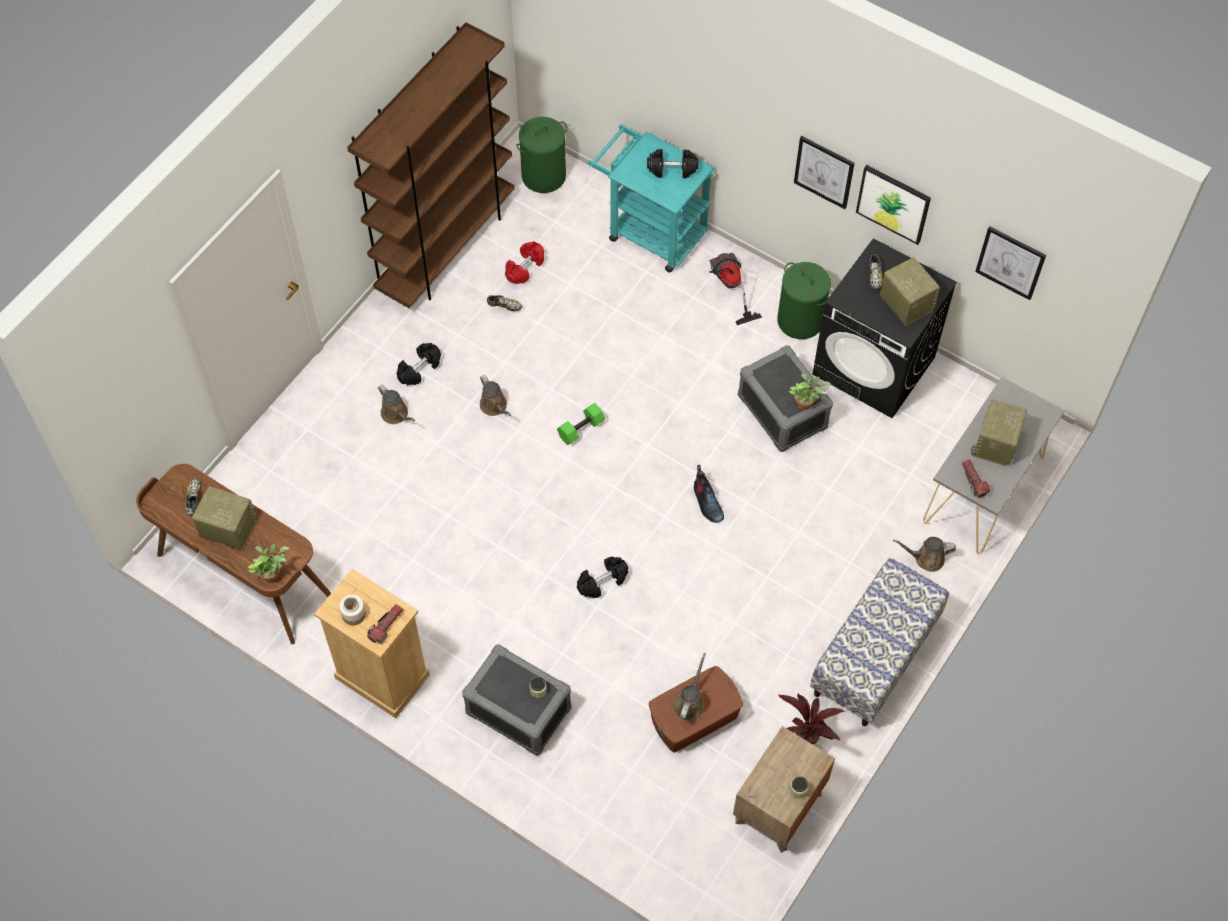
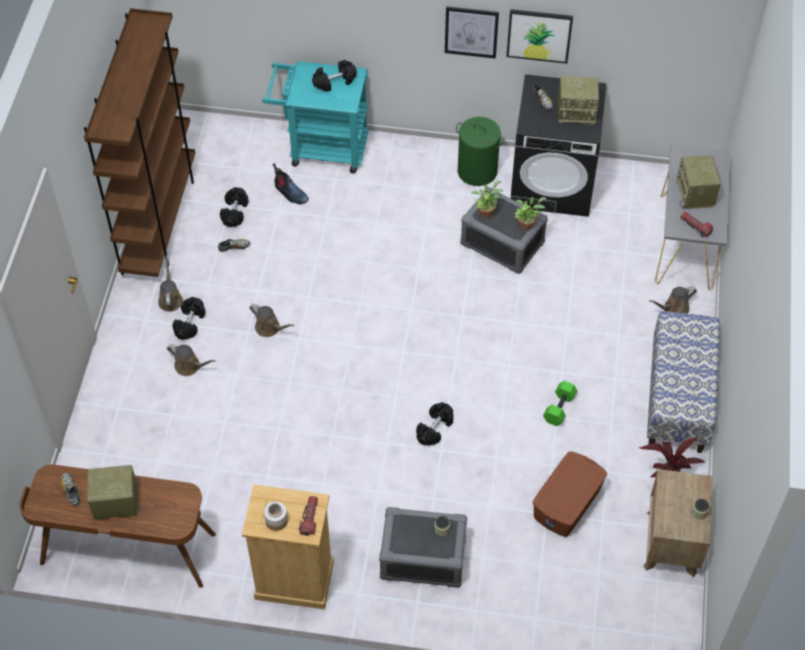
camera: 25 degrees left, 5 degrees down
potted plant [248,544,290,582] -> potted plant moved to [472,181,503,218]
red dumbbell [505,241,544,284] -> black dumbbell [220,187,249,227]
green laundry basket [516,117,567,193] -> none
green dumbbell [557,403,605,445] -> green dumbbell moved to [543,381,577,426]
brown watering can [673,653,706,721] -> brown watering can moved to [158,255,183,312]
boot [694,465,724,523] -> boot moved to [273,163,309,205]
vacuum cleaner [709,253,762,325] -> none
radio [880,257,940,326] -> radio turned 150 degrees clockwise [558,76,599,126]
picture [975,226,1046,300] -> none

